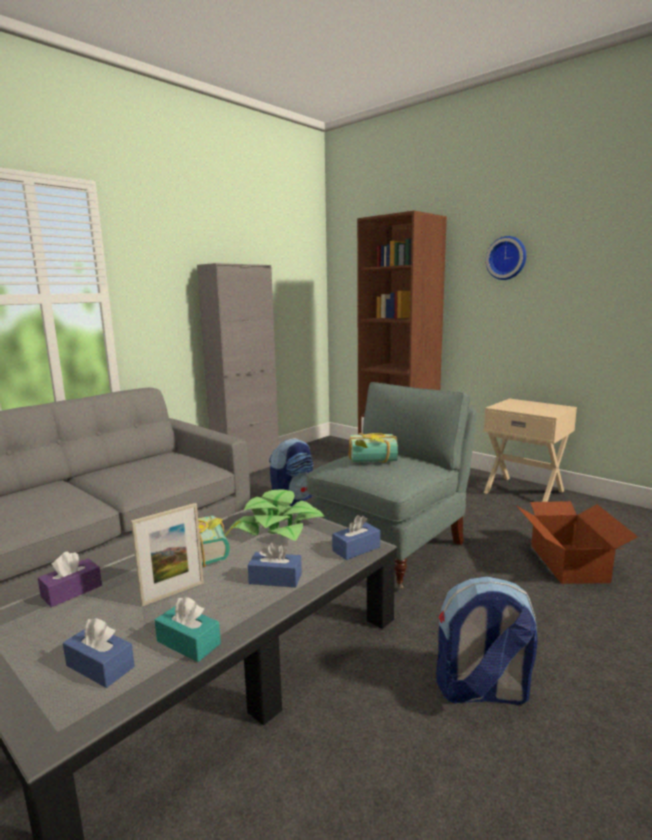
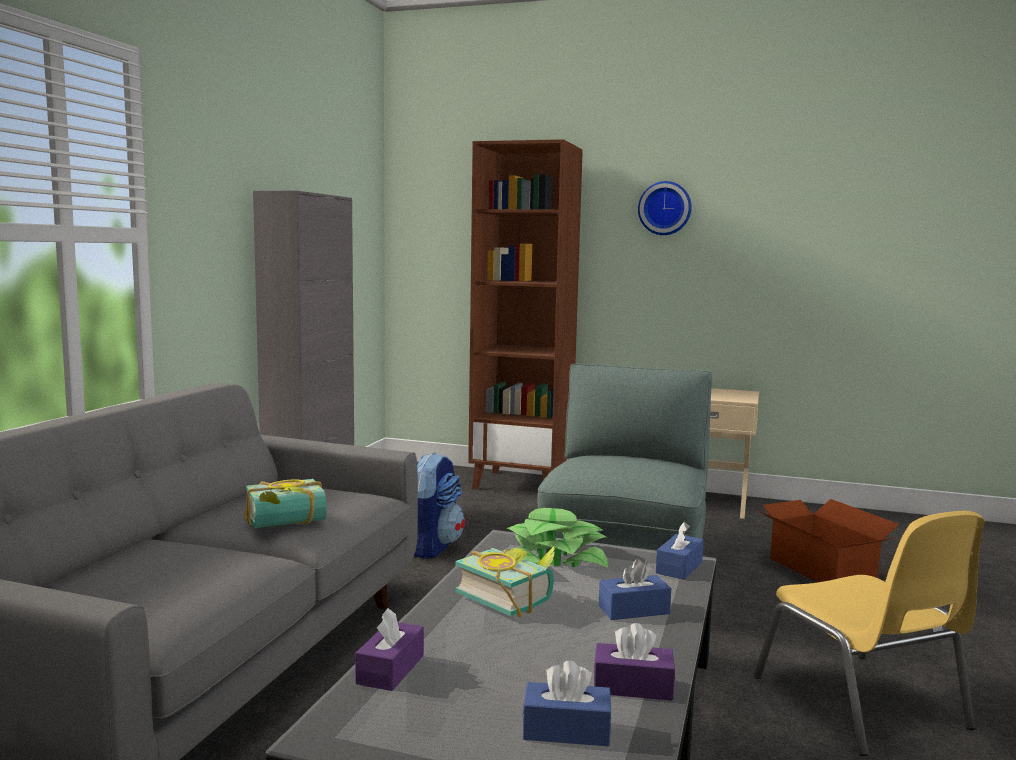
camera: 25 degrees left, 5 degrees down
picture frame [131,503,204,606] -> none
turquoise tissue box [155,597,221,662] -> purple tissue box [594,623,675,701]
book [348,433,398,463] -> book moved to [244,479,327,528]
backpack [436,576,538,705] -> yellow chair [754,511,985,756]

